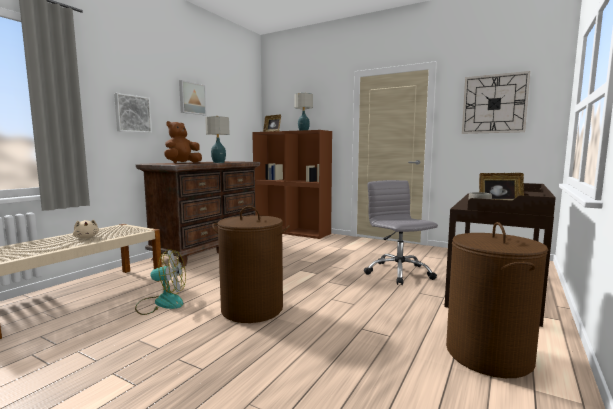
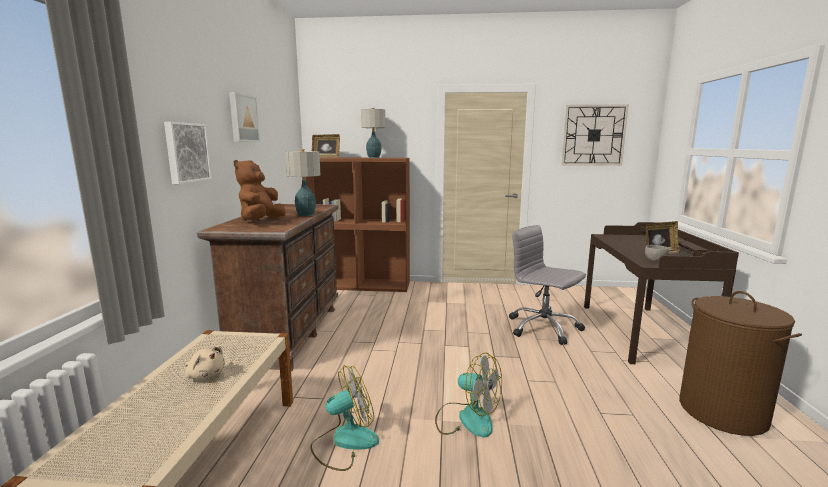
camera: 25 degrees left, 5 degrees up
brown laundry basket [212,206,290,323] -> fan [435,353,502,437]

